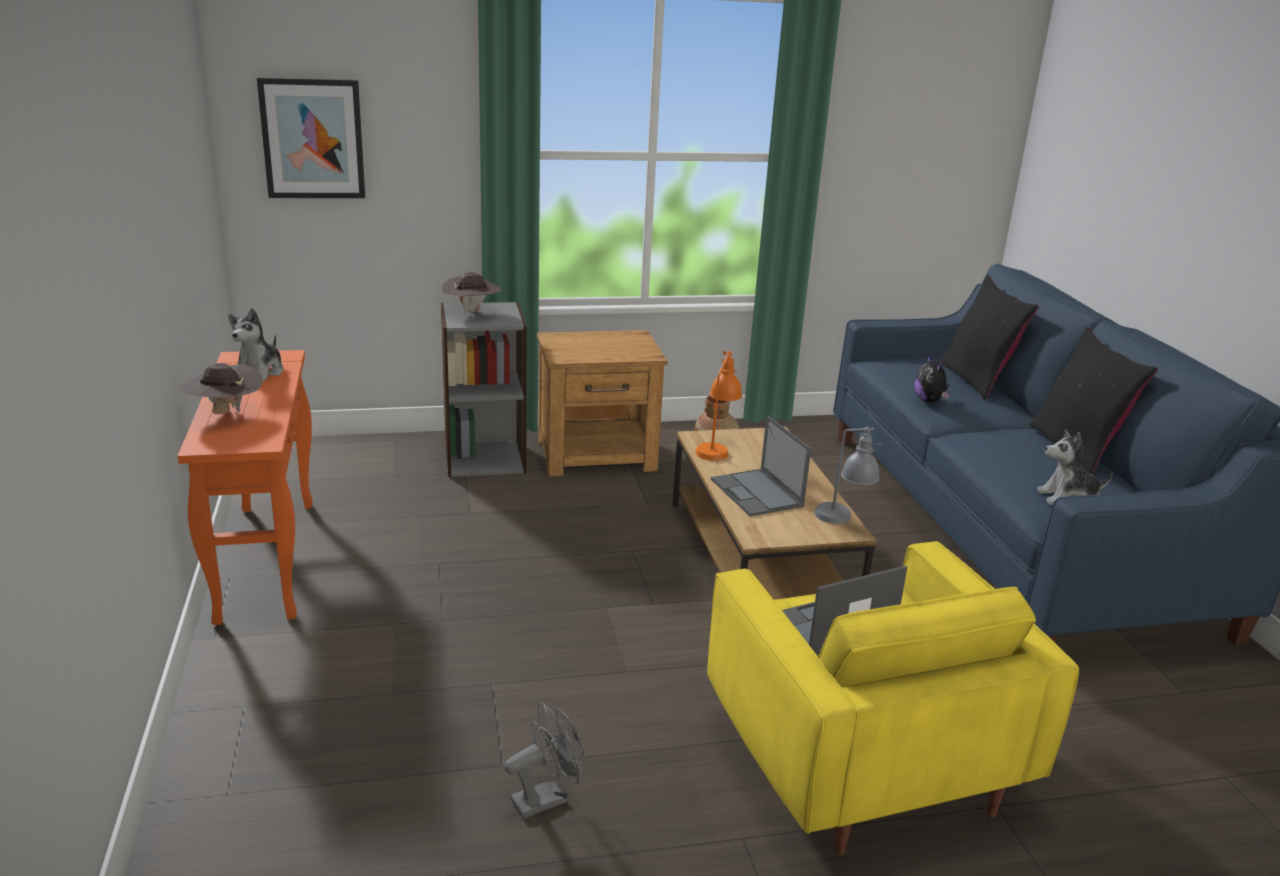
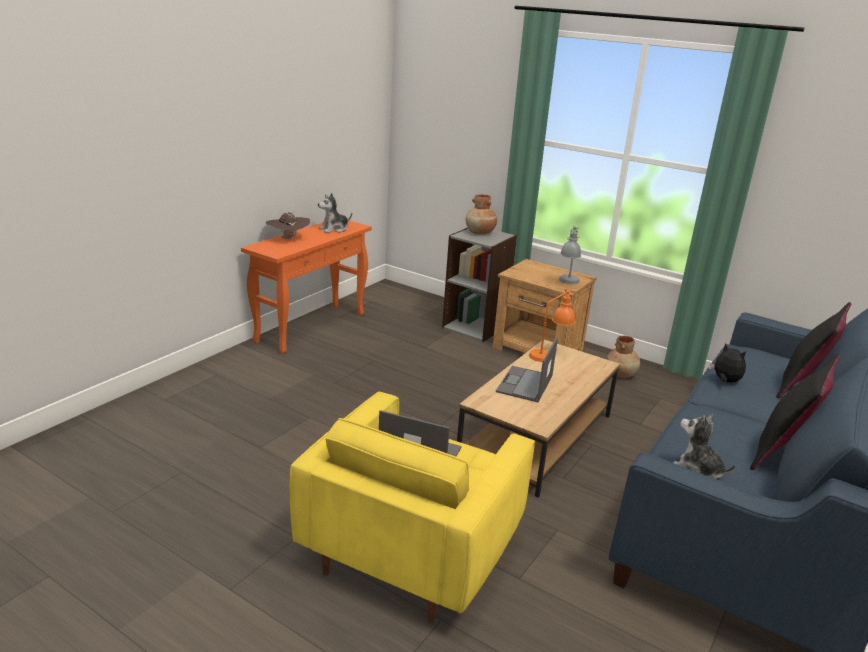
camera: 45 degrees right, 0 degrees up
picture [257,77,365,198] -> none
brown hat [442,272,502,314] -> brown vase [466,194,497,235]
grey fan [504,702,585,819] -> none
grey table lamp [814,427,882,524] -> grey table lamp moved to [559,226,581,284]
plush toy [915,354,949,403] -> plush toy turned 105 degrees clockwise [709,343,746,383]

